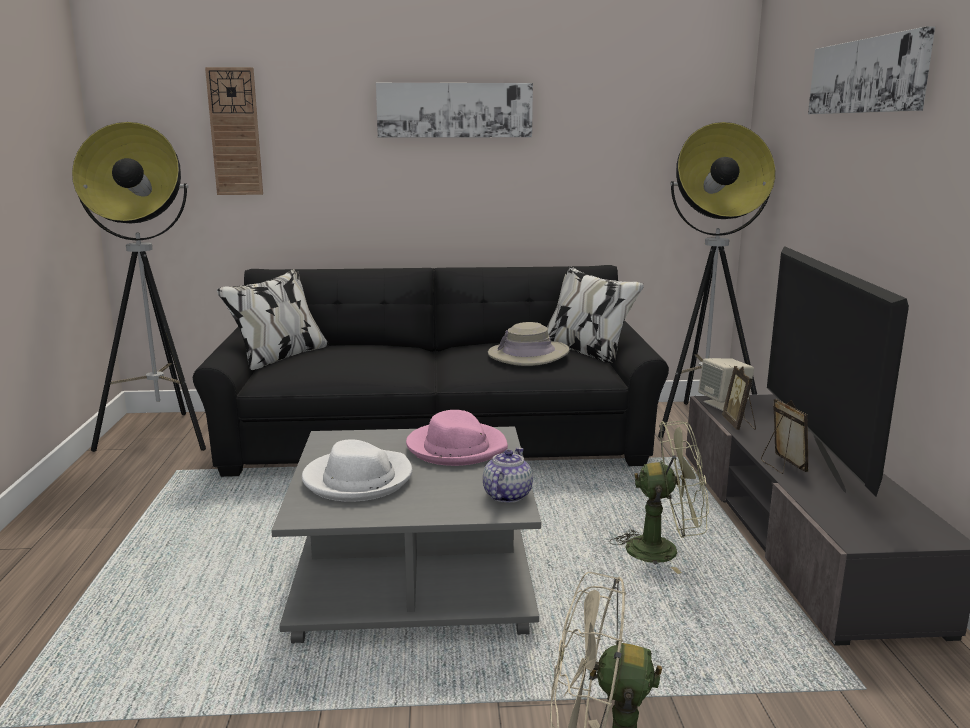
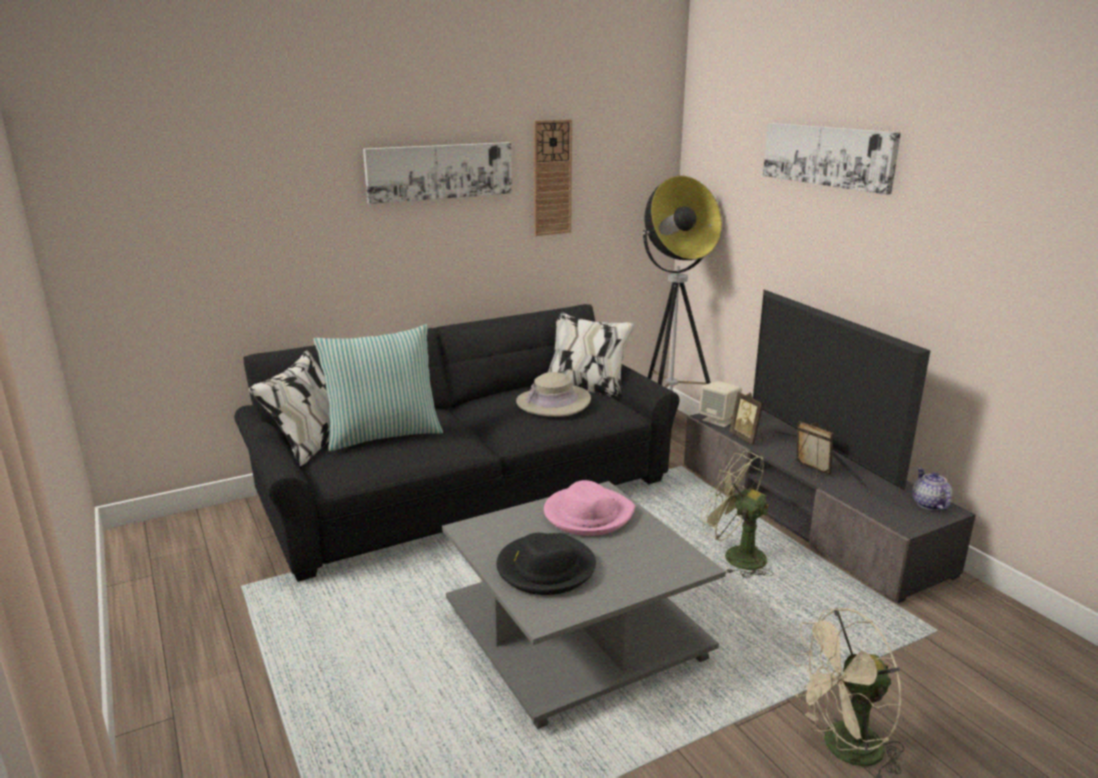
camera: 25 degrees left, 5 degrees up
floor lamp [72,122,206,452] -> none
wall clock [205,67,263,195] -> wall clock moved to [533,119,572,236]
white hat [302,439,412,502] -> black hat [496,533,596,595]
teapot [483,448,533,503] -> teapot moved to [912,468,952,510]
green fan [609,421,709,574] -> green fan turned 120 degrees counterclockwise [700,451,773,578]
none -> pillow [313,324,443,451]

